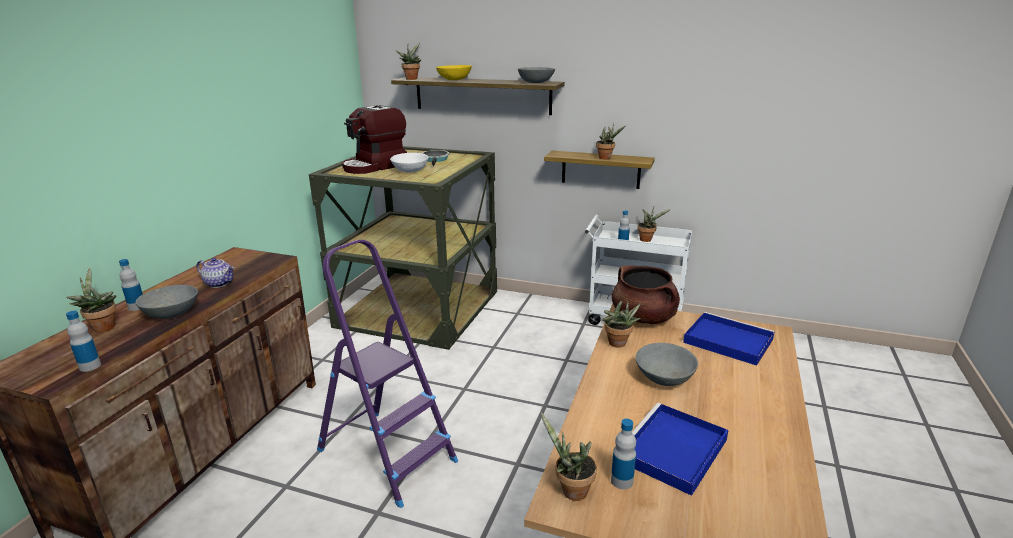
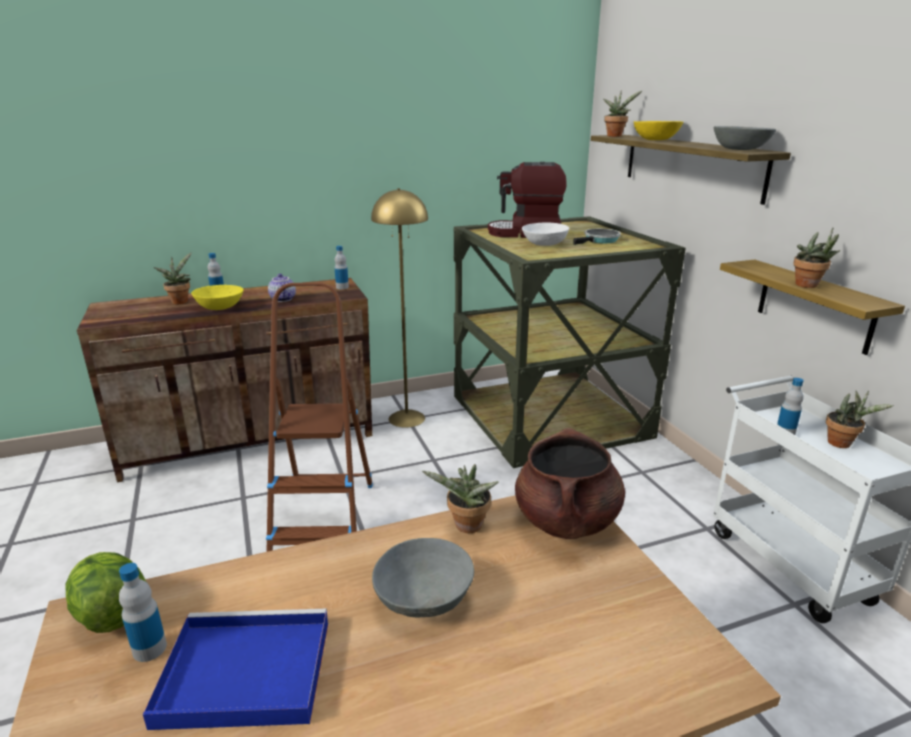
camera: 50 degrees right, 0 degrees up
bottle [66,311,101,372] -> bottle moved to [335,246,349,289]
grey bowl [135,285,198,319] -> yellow bowl [191,285,244,310]
purple step ladder [317,240,458,508] -> brown step ladder [266,283,373,552]
potted plant [540,412,597,501] -> lettuce [65,552,146,633]
blue tray [683,312,775,366] -> none
none -> yellow floor lamp [371,188,428,428]

